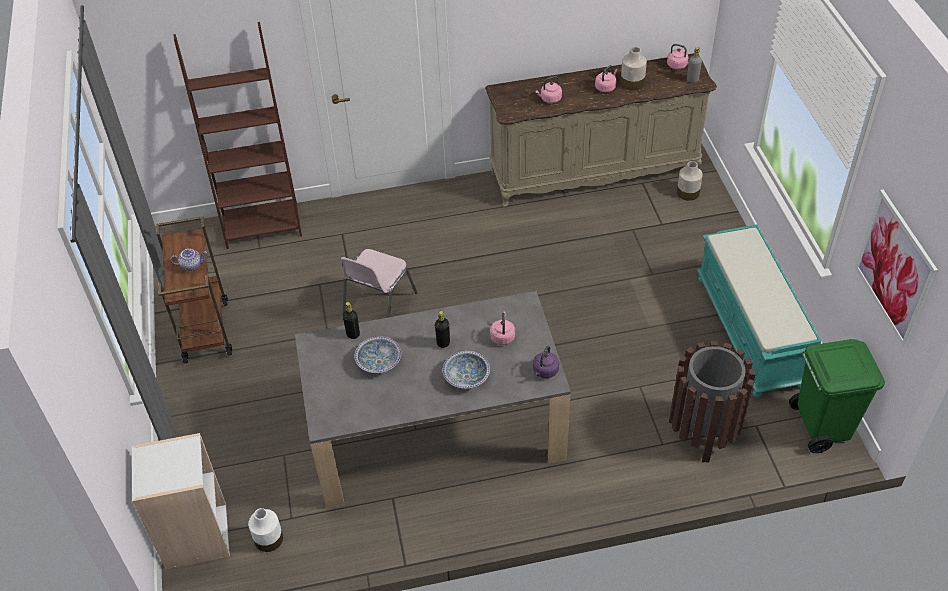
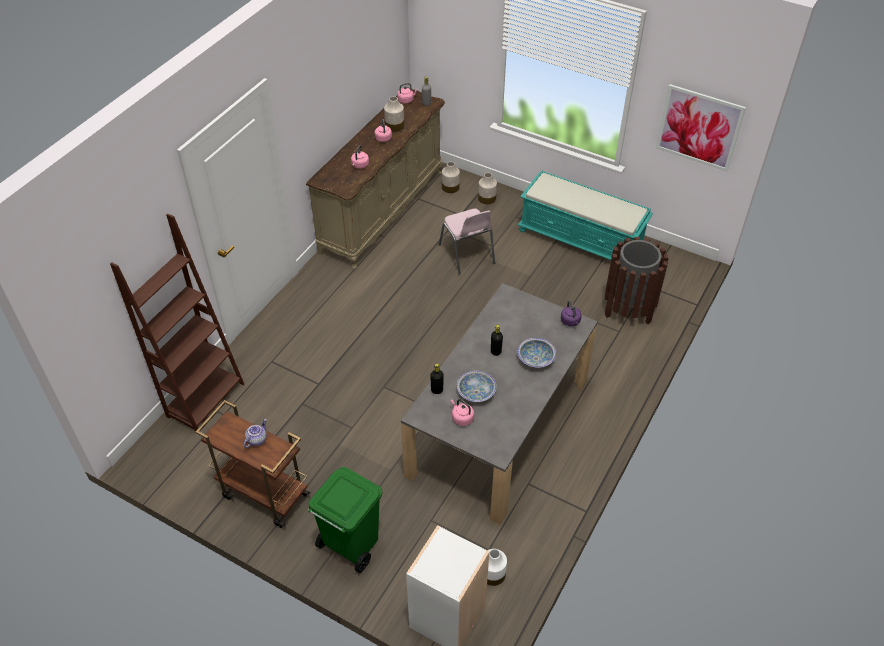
camera: 50 degrees left, 0 degrees up
pink chair [341,249,418,320] -> pink chair moved to [439,209,495,275]
pink kettle [490,311,515,345] -> pink kettle moved to [451,399,474,426]
green trash can [789,339,885,453] -> green trash can moved to [308,467,382,573]
none -> beige vase [478,173,497,204]

